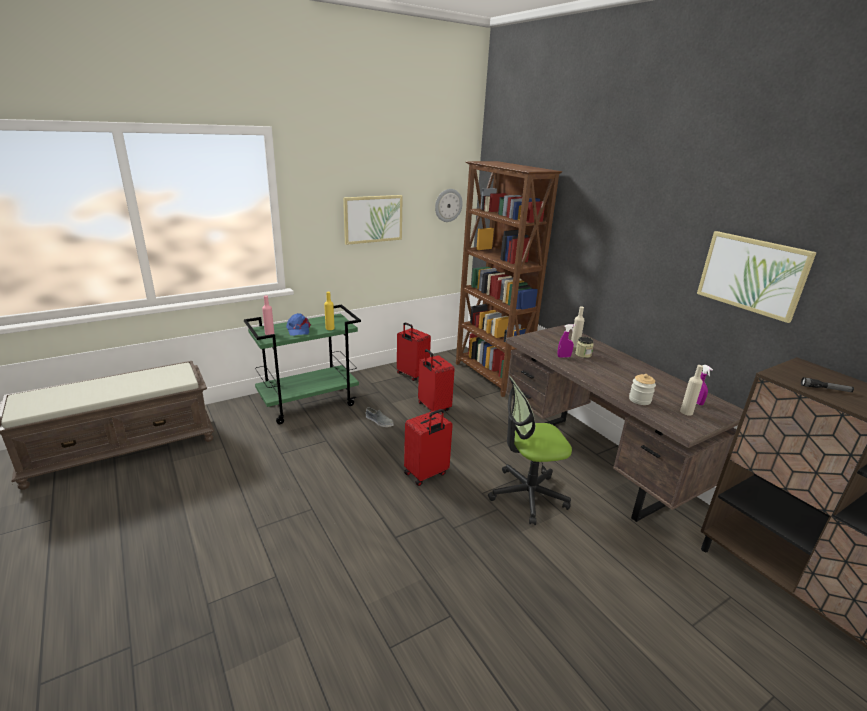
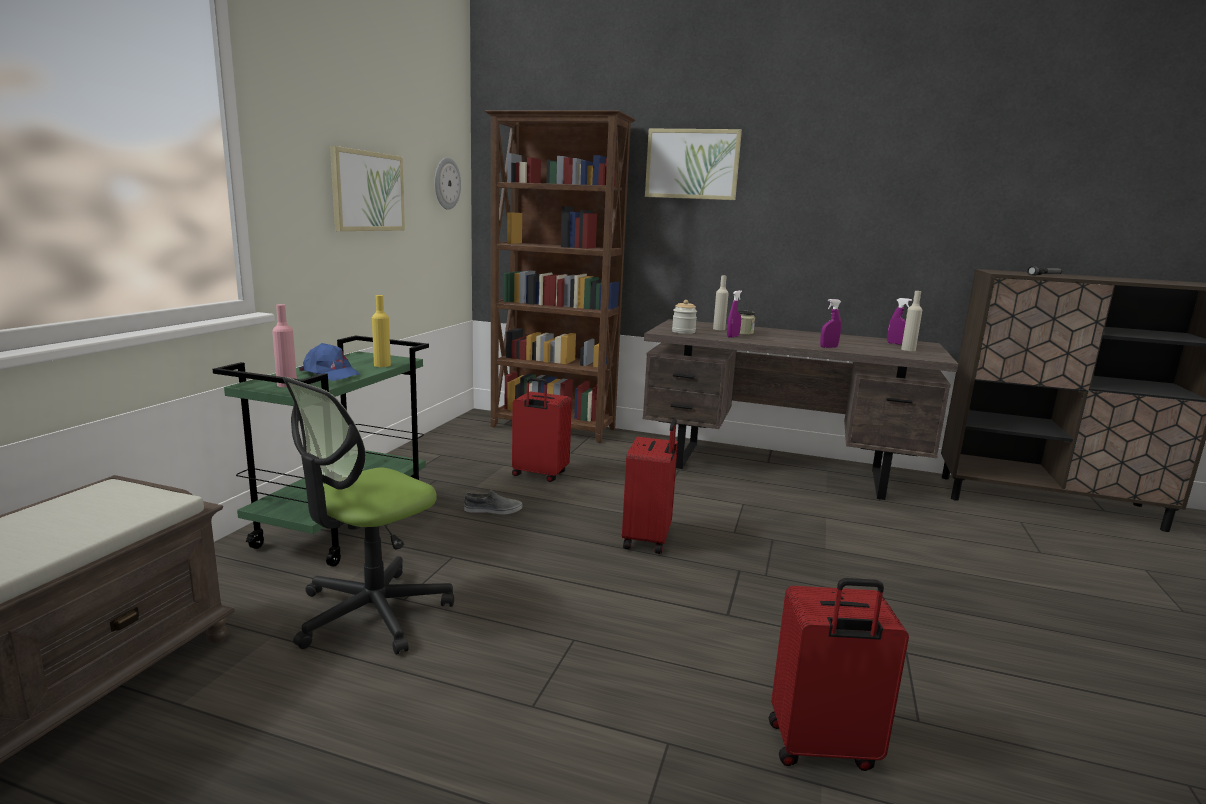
camera: 40 degrees left, 10 degrees down
red suitcase [397,322,431,381] -> red suitcase moved to [769,578,909,771]
office chair [488,376,572,525] -> office chair moved to [282,377,454,655]
jar [629,374,656,405] -> jar moved to [672,300,697,334]
picture [697,231,817,323] -> picture moved to [645,129,742,200]
none -> purple spray bottle [820,299,841,348]

